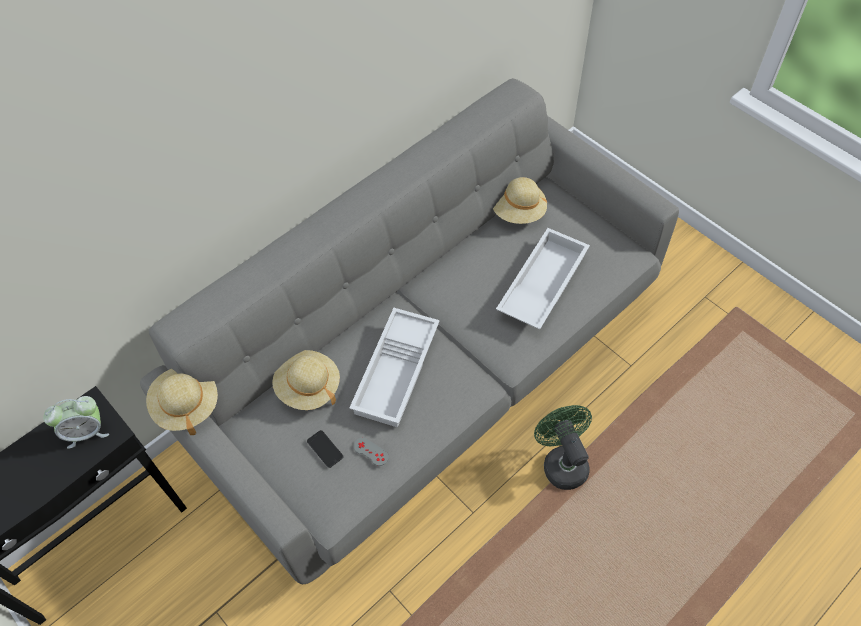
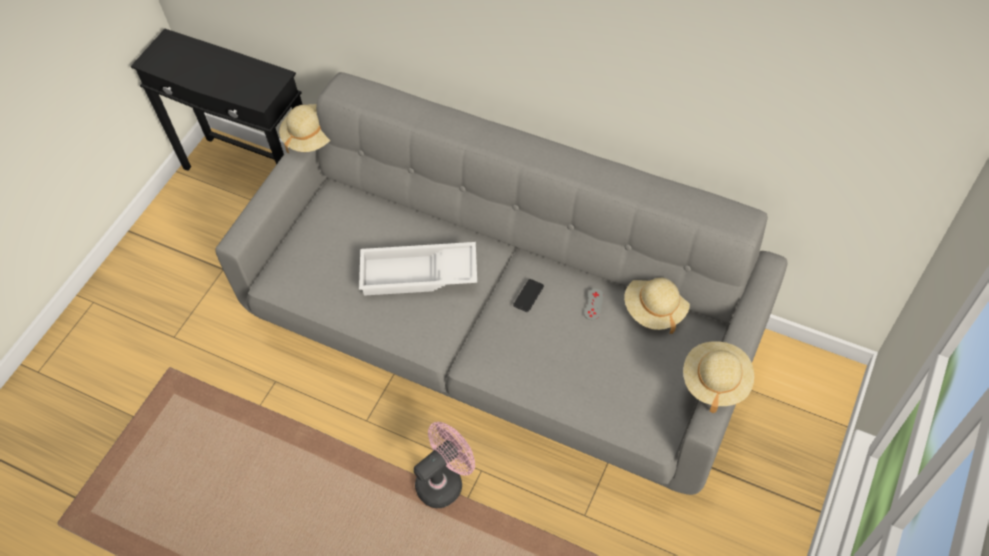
camera: 70 degrees right, 0 degrees up
alarm clock [43,396,109,449] -> none
beige hat [272,350,340,410] -> beige hat moved to [683,341,754,413]
phone [307,430,343,468] -> phone moved to [513,279,544,312]
grey game controller [353,438,389,466] -> grey game controller moved to [584,289,604,320]
white tray [496,228,590,330] -> none
green fan [534,405,592,490] -> pink fan [414,422,475,508]

